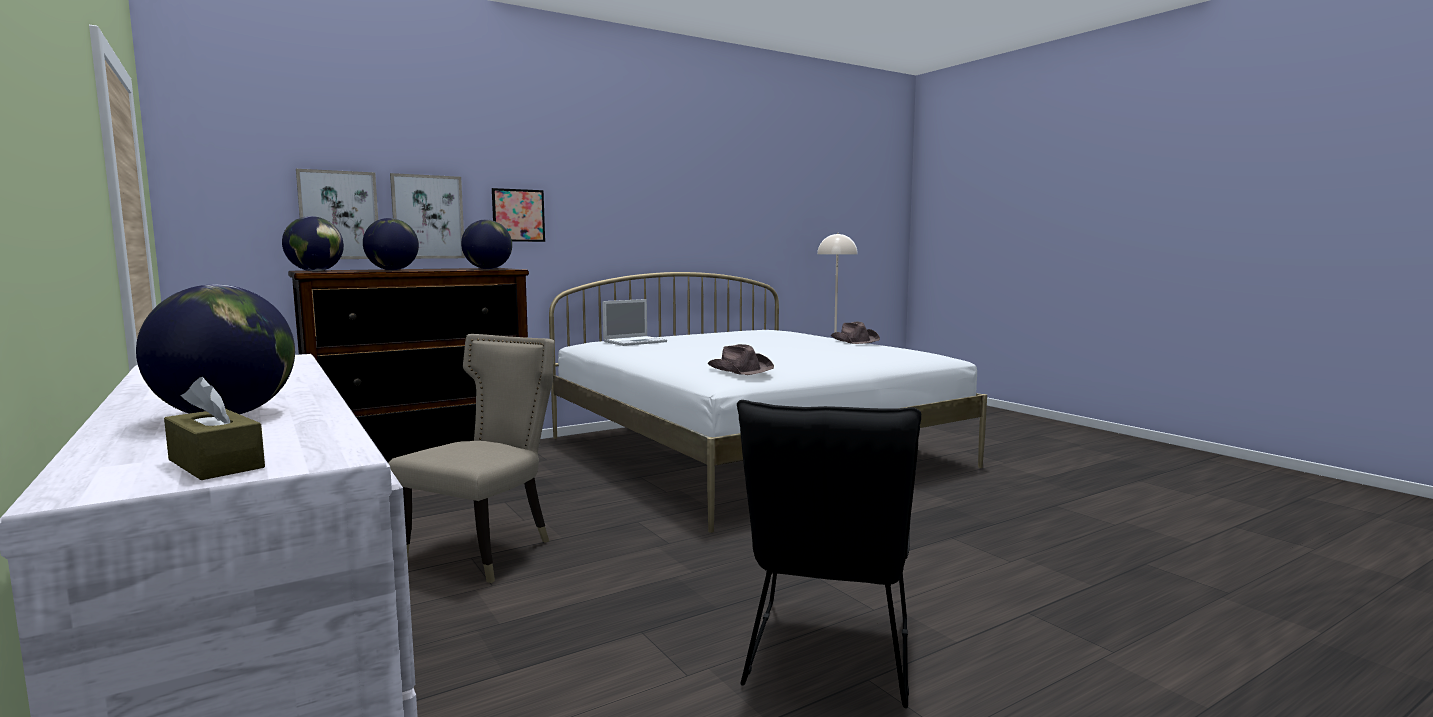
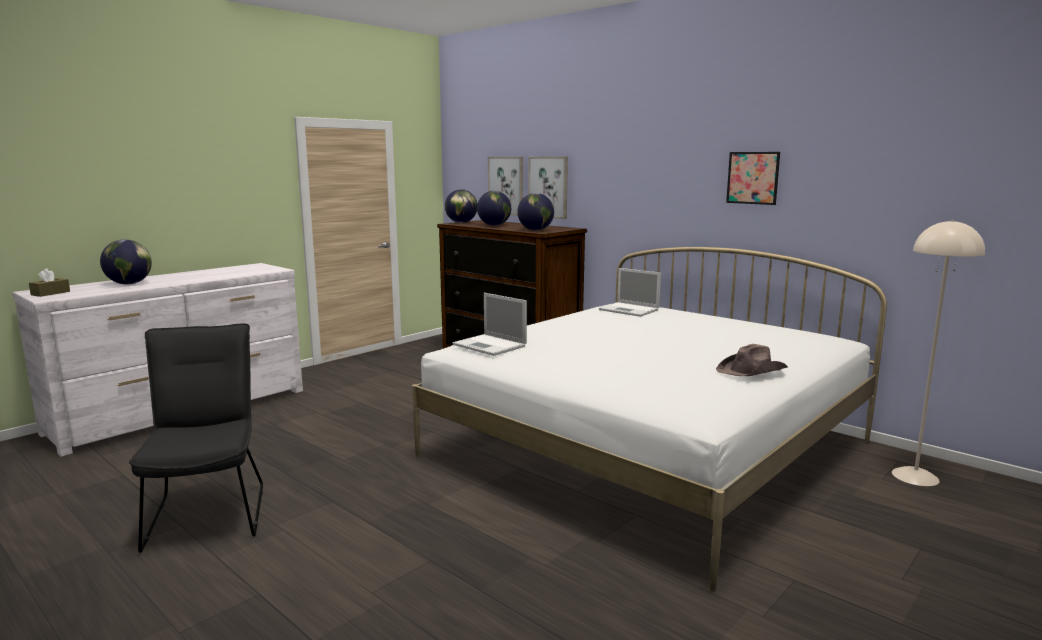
camera: 75 degrees right, 5 degrees up
beige chair [388,334,554,583] -> none
picture [492,188,545,242] -> picture moved to [726,152,780,205]
brown hat [708,344,774,375] -> laptop [453,293,527,356]
black chair [737,400,921,708] -> black chair turned 75 degrees clockwise [129,324,263,553]

